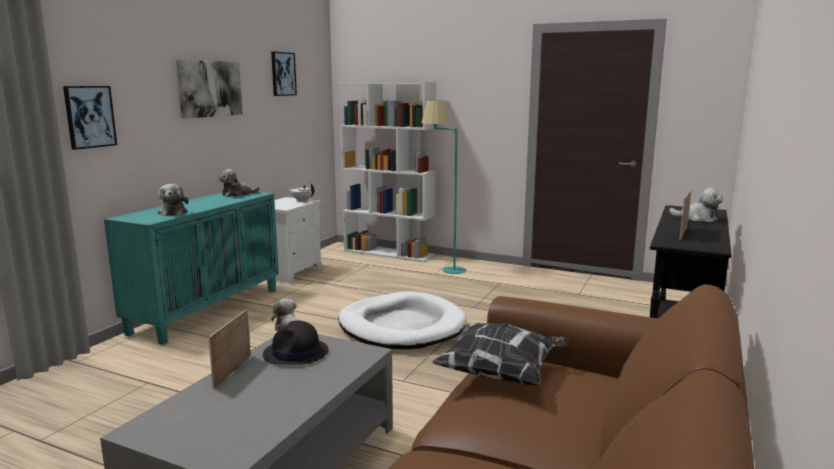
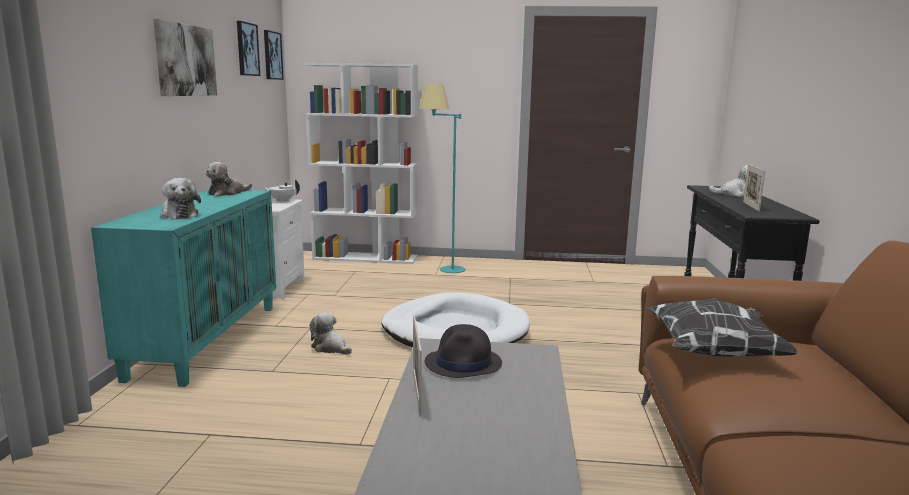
camera: 20 degrees left, 0 degrees up
picture [63,86,117,150] -> picture moved to [264,30,284,80]

